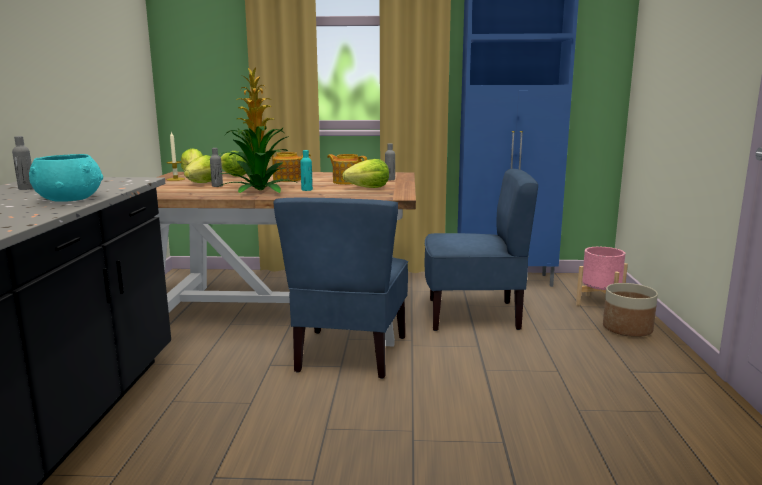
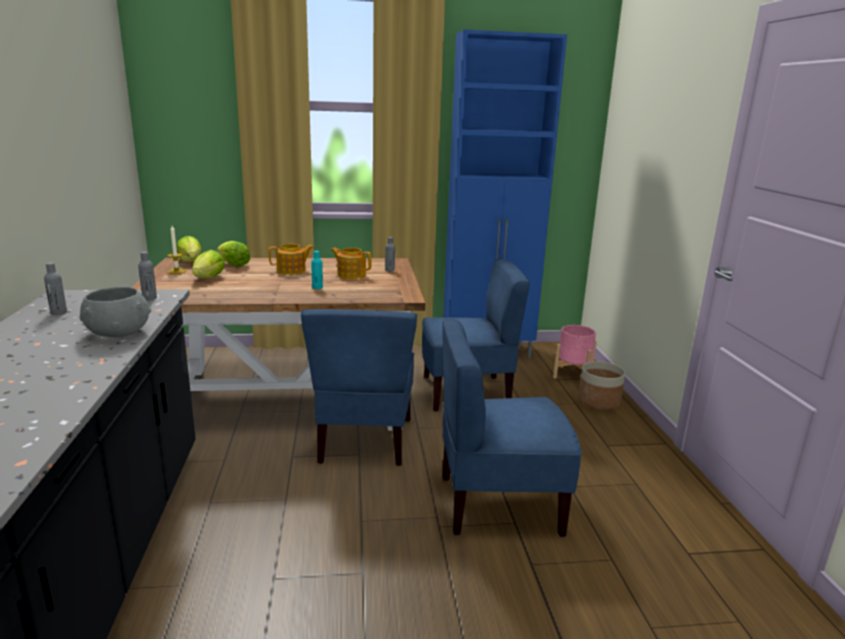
camera: 10 degrees left, 5 degrees up
turquoise bowl [29,154,103,202] -> grey bowl [79,287,151,337]
grey bottle [210,148,223,187] -> grey bottle moved to [138,252,157,300]
potted plant [219,68,298,193] -> none
lettuce [342,159,389,188] -> none
none -> blue chair [442,319,582,537]

